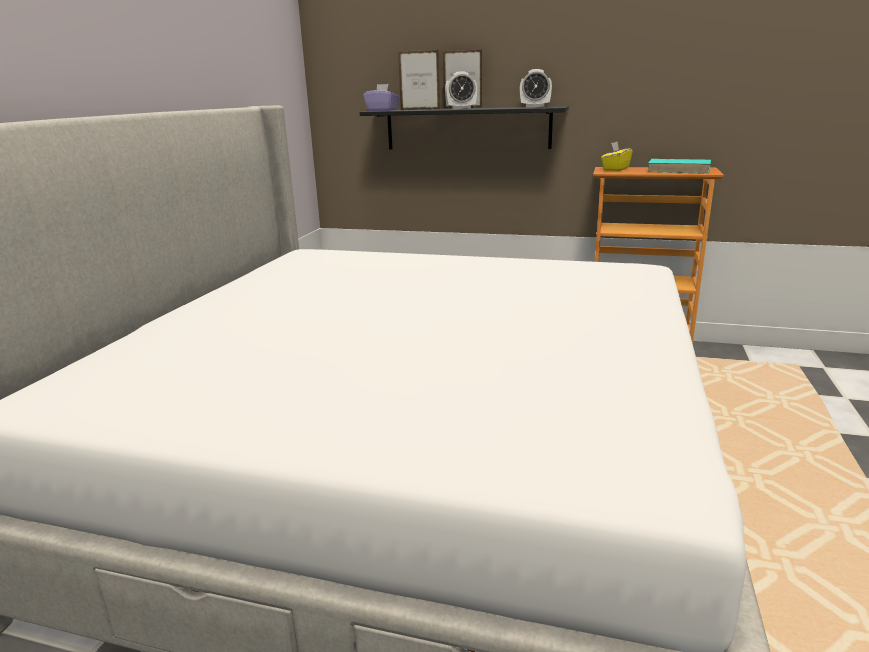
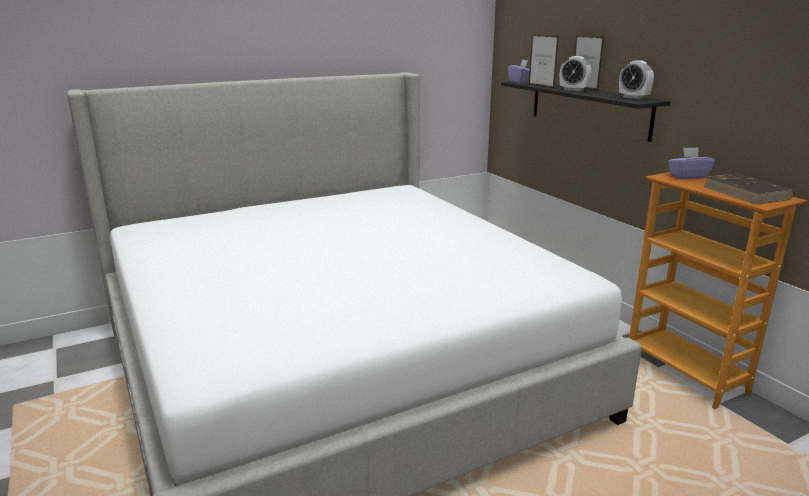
camera: 45 degrees right, 0 degrees up
yellow tissue box [601,142,633,171] -> purple tissue box [668,147,715,179]
turquoise book [647,159,711,174] -> brown book [703,174,794,205]

